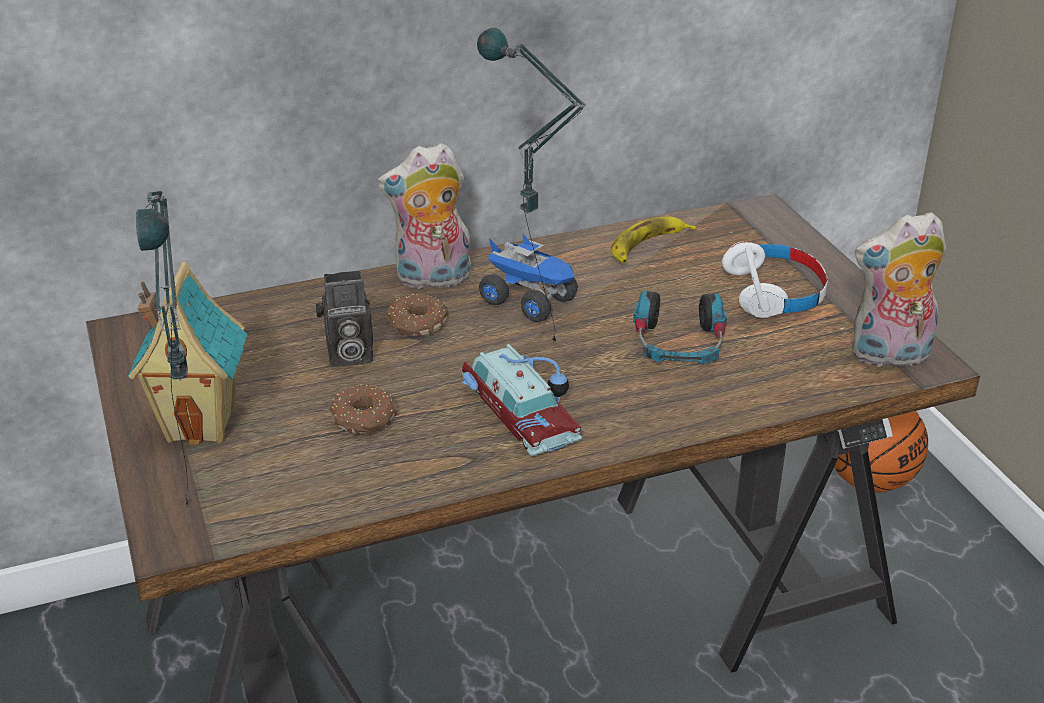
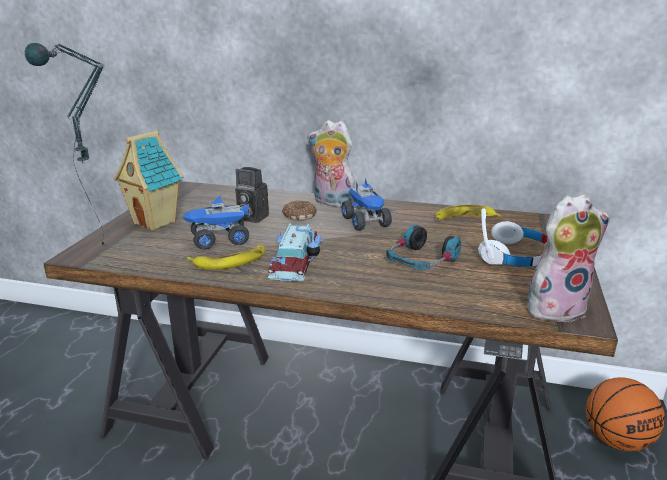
camera: 35 degrees right, 10 degrees down
donut [330,385,397,434] -> toy truck [182,195,250,250]
table lamp [477,27,586,344] -> none
plush toy [852,212,947,367] -> plush toy turned 135 degrees clockwise [527,194,610,325]
none -> banana [187,244,265,270]

